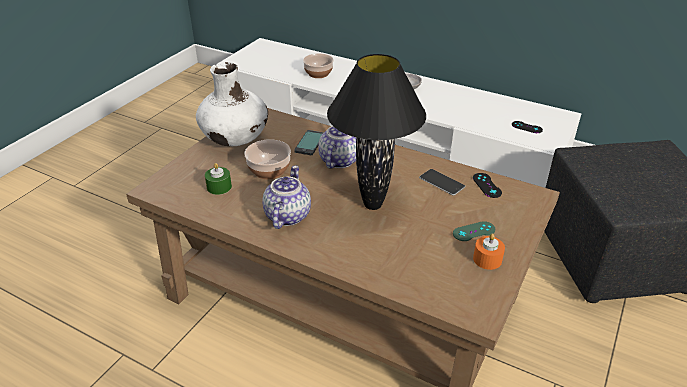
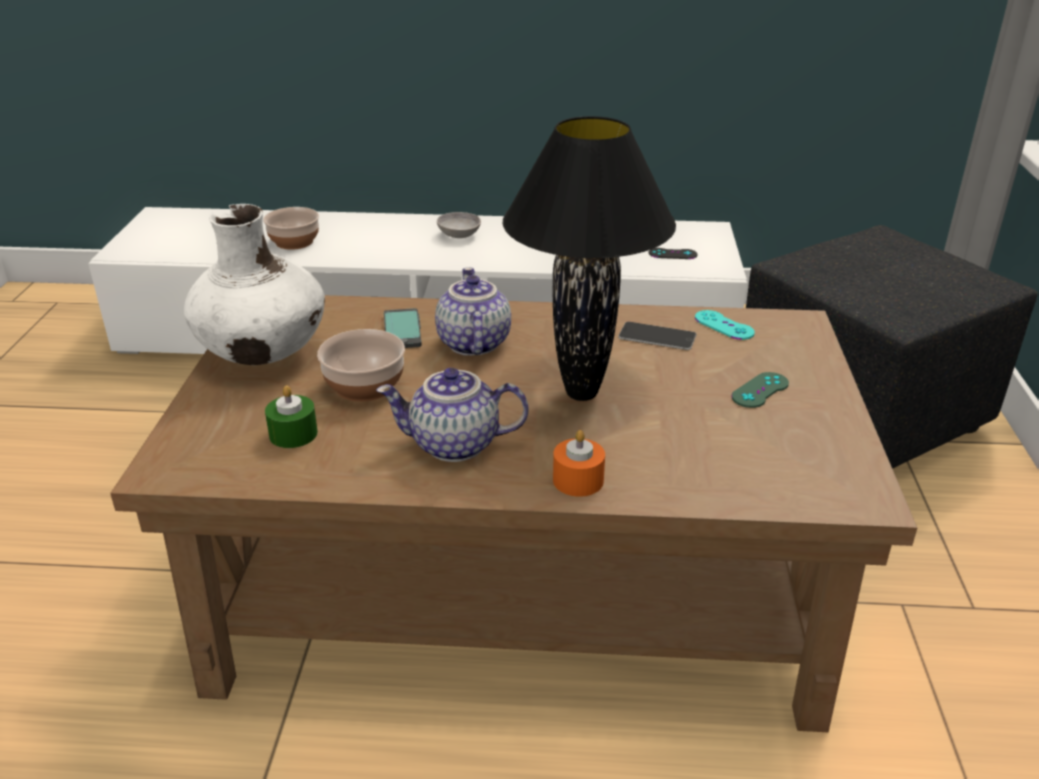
camera: 25 degrees left, 5 degrees down
teapot [262,166,311,229] -> teapot turned 75 degrees counterclockwise [376,368,529,462]
black game controller [473,173,502,198] -> turquoise game controller [695,310,755,340]
orange candle [473,234,505,270] -> orange candle moved to [553,430,605,497]

